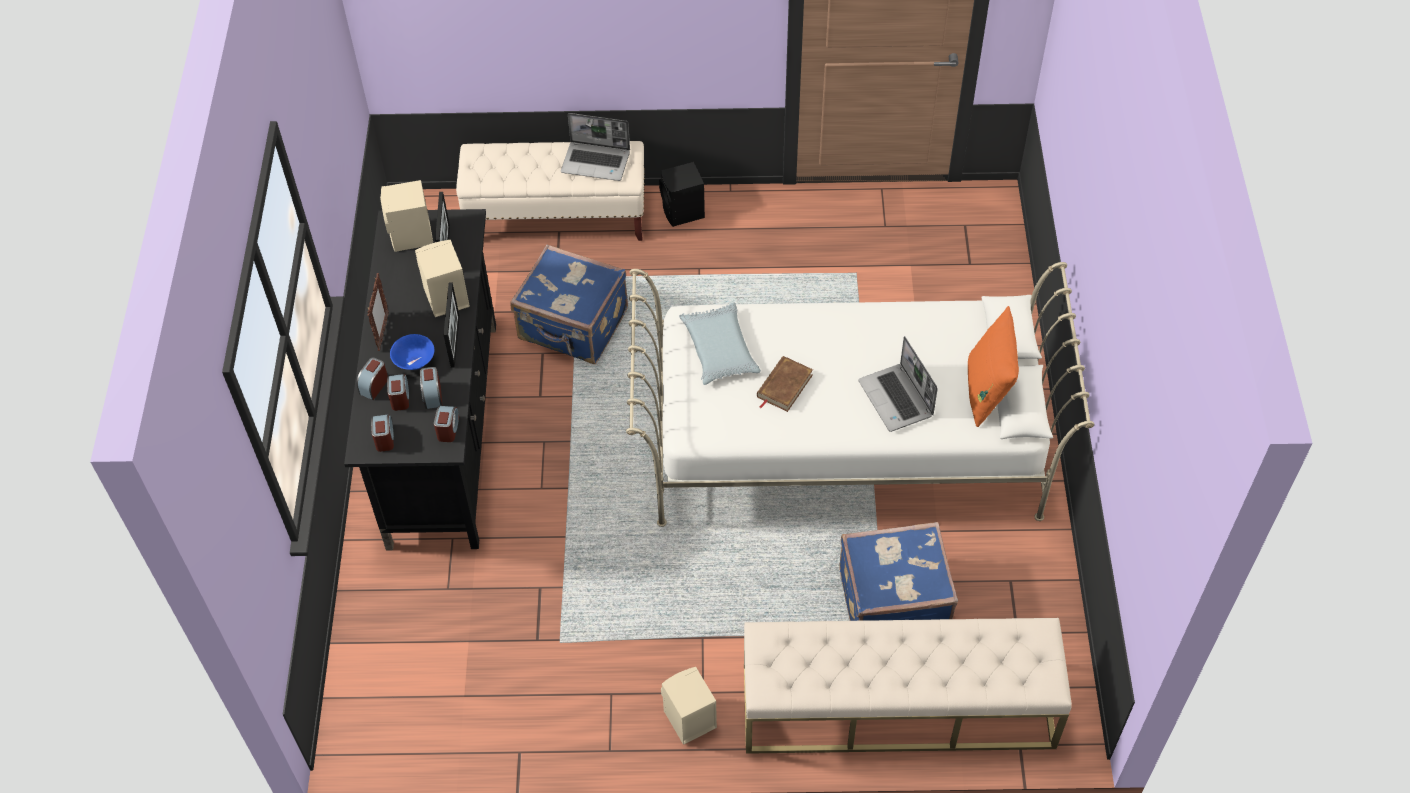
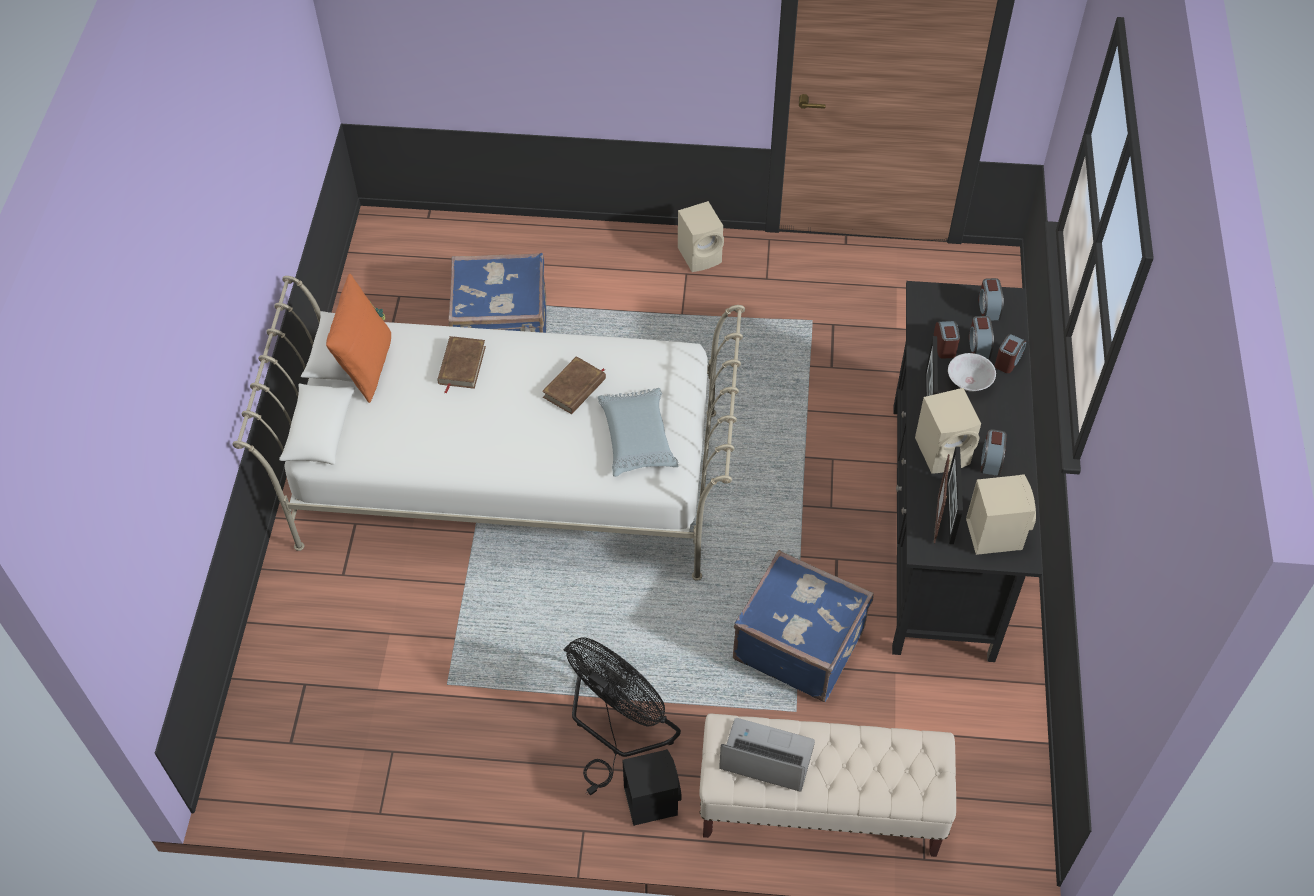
camera: 175 degrees left, 0 degrees up
picture frame [368,273,389,351] -> picture frame moved to [934,454,950,543]
blue bowl [390,334,434,370] -> white bowl [948,353,996,392]
alarm clock [434,406,459,442] -> alarm clock moved to [981,429,1007,476]
beige bench [744,618,1072,754] -> none
laptop [859,336,938,432] -> brown book [437,336,486,394]
none -> black fan [564,637,681,795]

